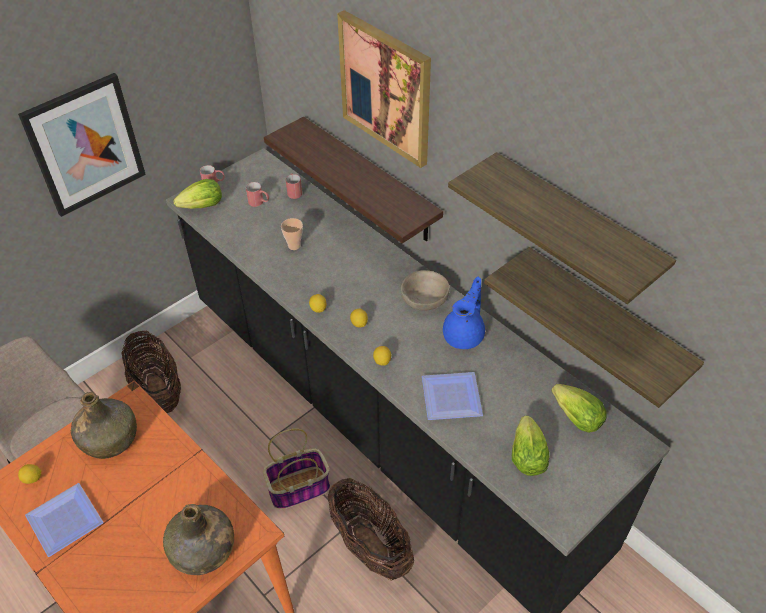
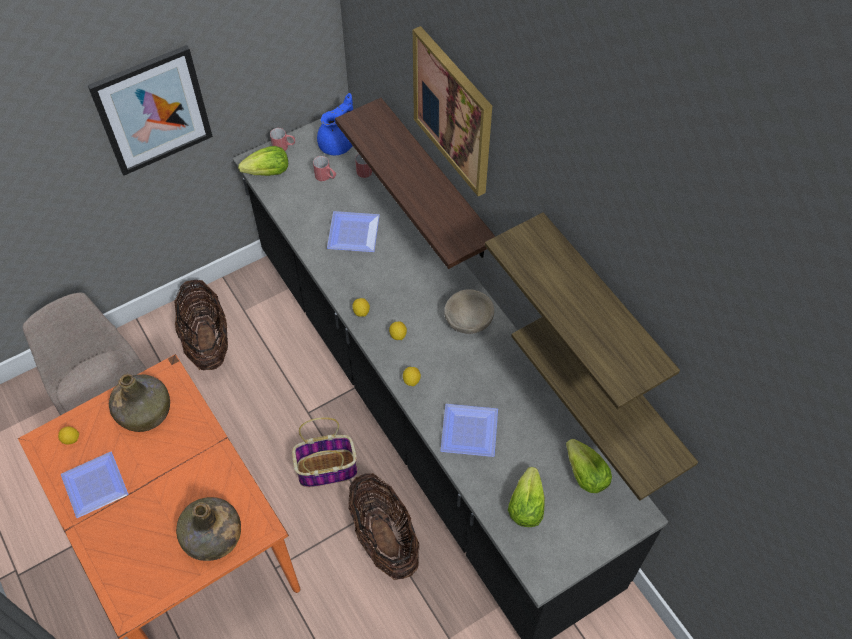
camera: 10 degrees right, 10 degrees up
cup [281,218,303,250] -> plate [327,211,380,252]
blue teapot [443,277,485,349] -> blue teapot moved to [317,93,353,155]

